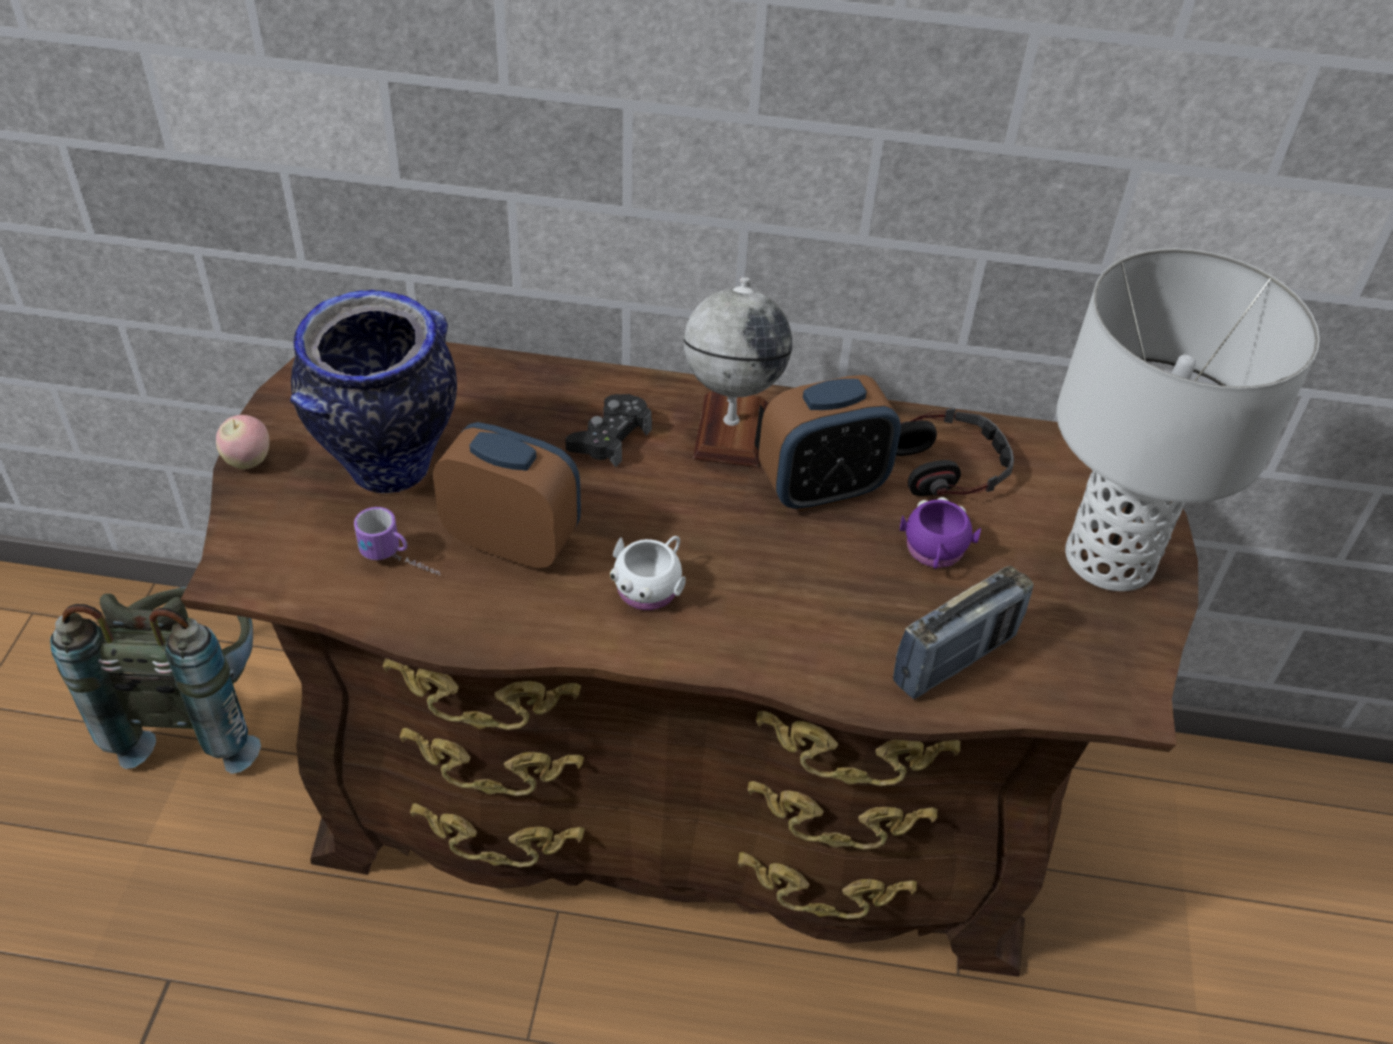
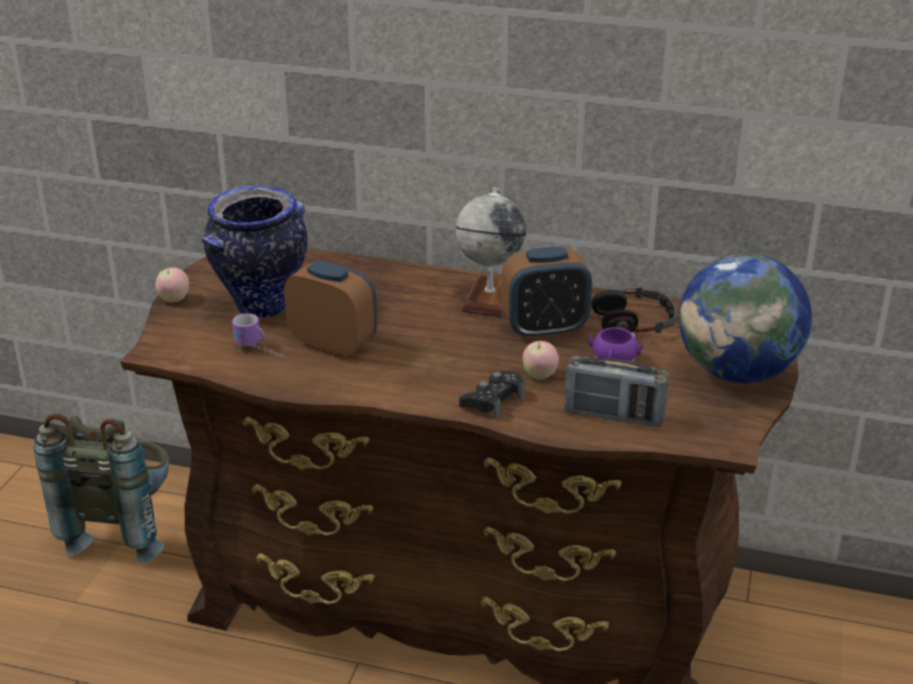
camera: 10 degrees right, 15 degrees down
black game controller [566,394,652,467] -> black game controller moved to [459,370,525,419]
white mug [610,536,686,610] -> none
radio [893,566,1034,699] -> radio turned 45 degrees clockwise [564,356,669,427]
white table lamp [1056,248,1320,591] -> globe [679,253,812,383]
none -> apple [523,341,559,380]

